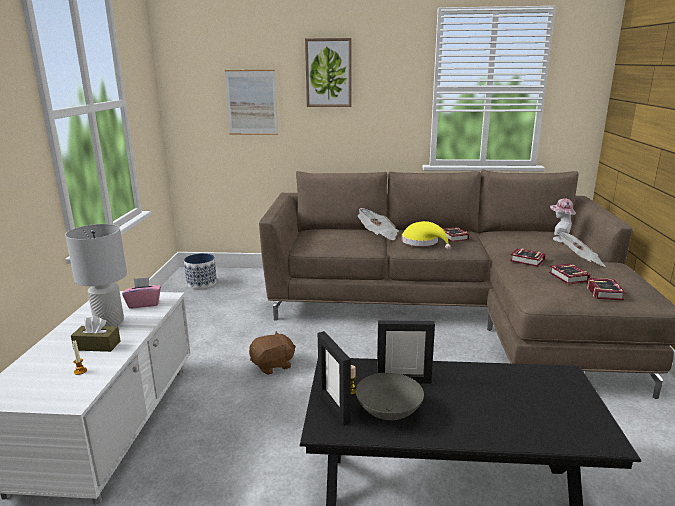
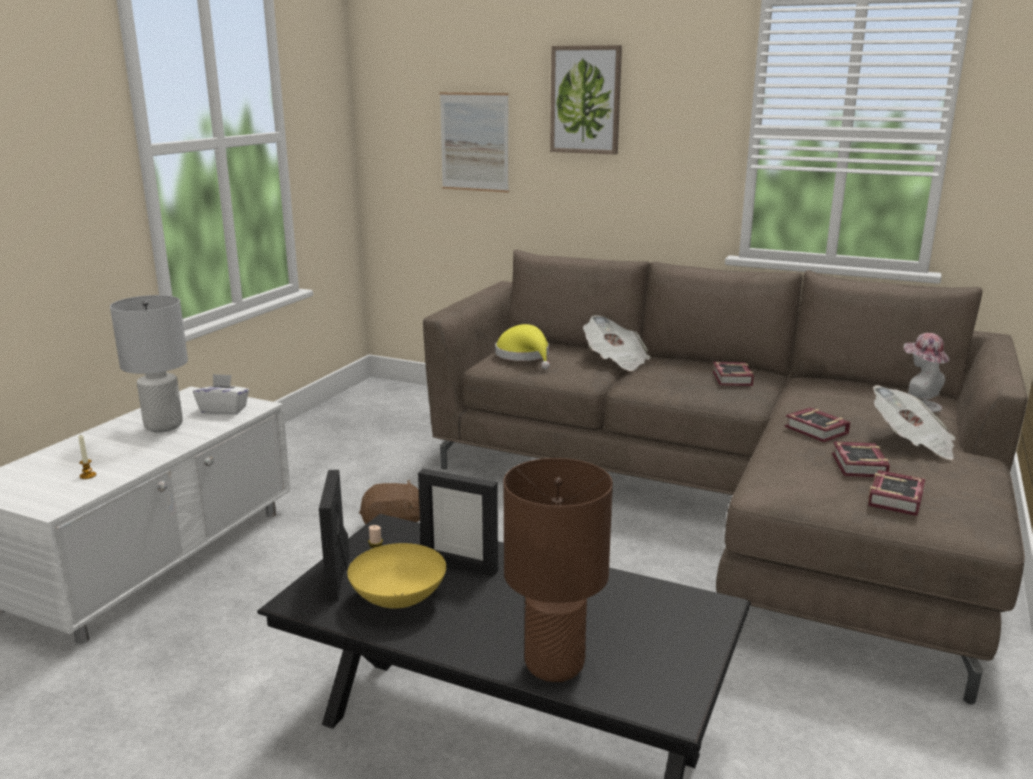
camera: 20 degrees right, 0 degrees up
brown tissue box [71,315,121,352] -> none
pink tissue box [122,277,161,309] -> white tissue box [193,374,249,415]
planter [184,253,217,289] -> none
grey bowl [356,373,424,420] -> yellow bowl [347,543,446,609]
yellow hat [402,221,451,250] -> yellow hat moved to [495,324,550,369]
none -> brown table lamp [504,458,613,682]

